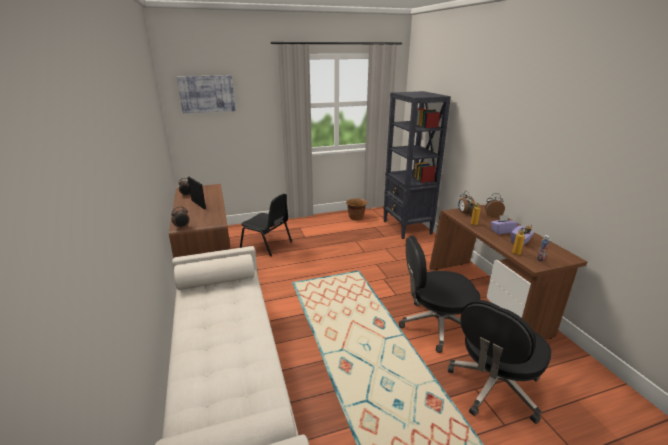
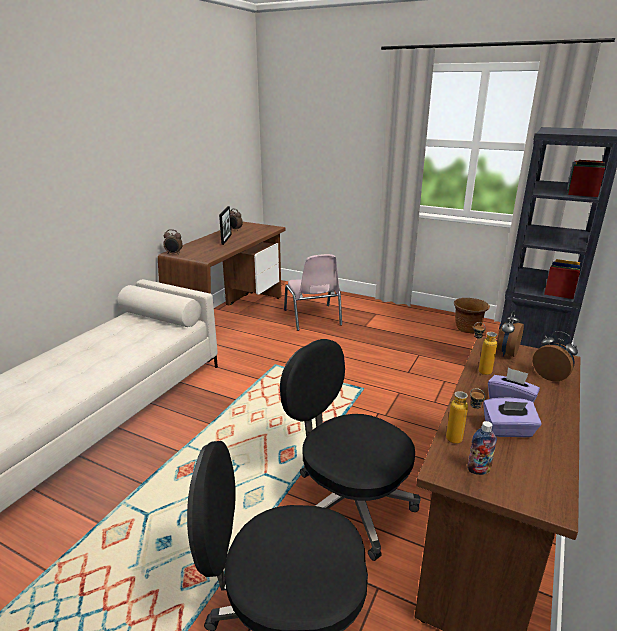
camera: 45 degrees right, 0 degrees up
picture [177,75,236,113] -> none
black chair [240,194,292,257] -> pink chair [284,254,342,331]

